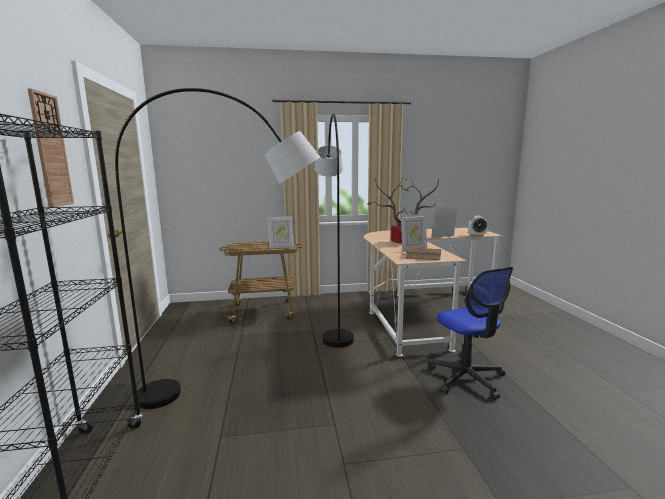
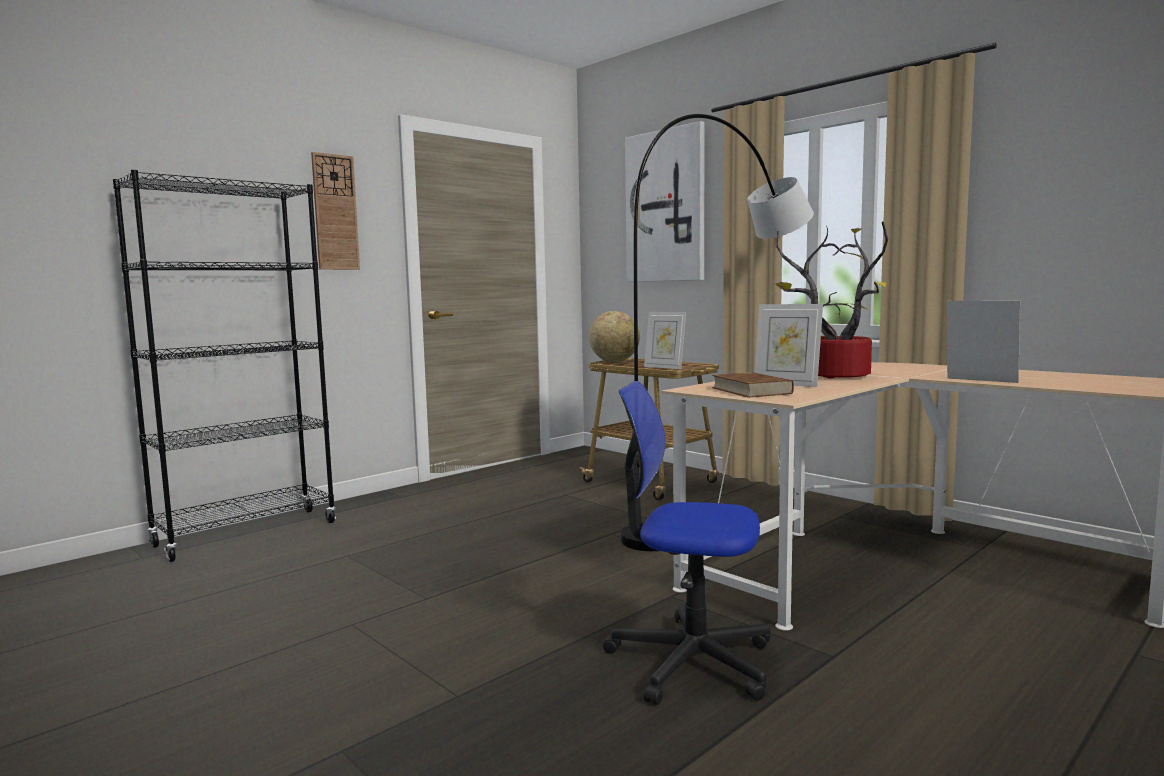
camera: 55 degrees right, 5 degrees down
grey floor lamp [115,88,320,409] -> none
office chair [428,267,513,400] -> office chair turned 75 degrees clockwise [603,381,771,705]
alarm clock [468,216,488,236] -> none
none -> globe [589,311,640,362]
none -> picture [625,121,704,282]

